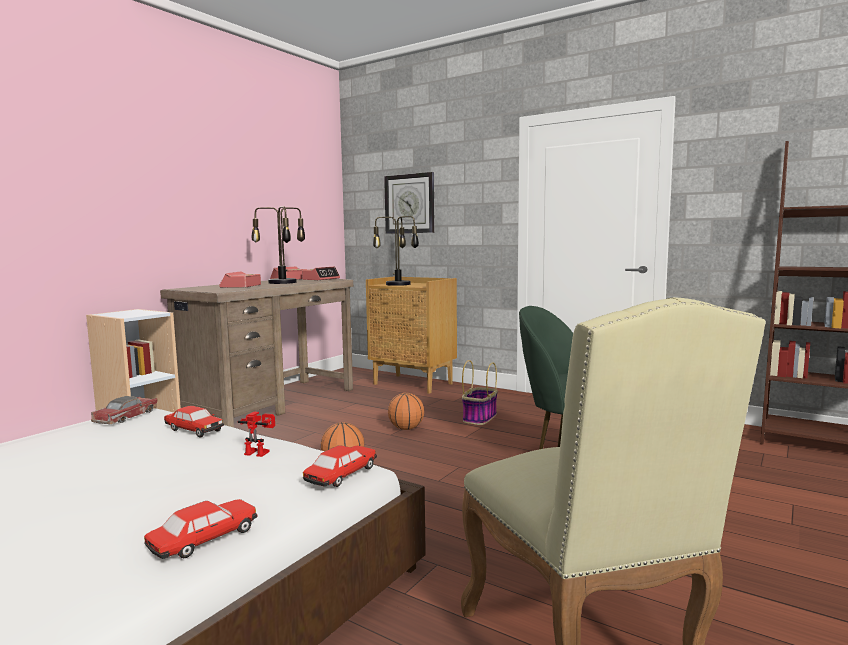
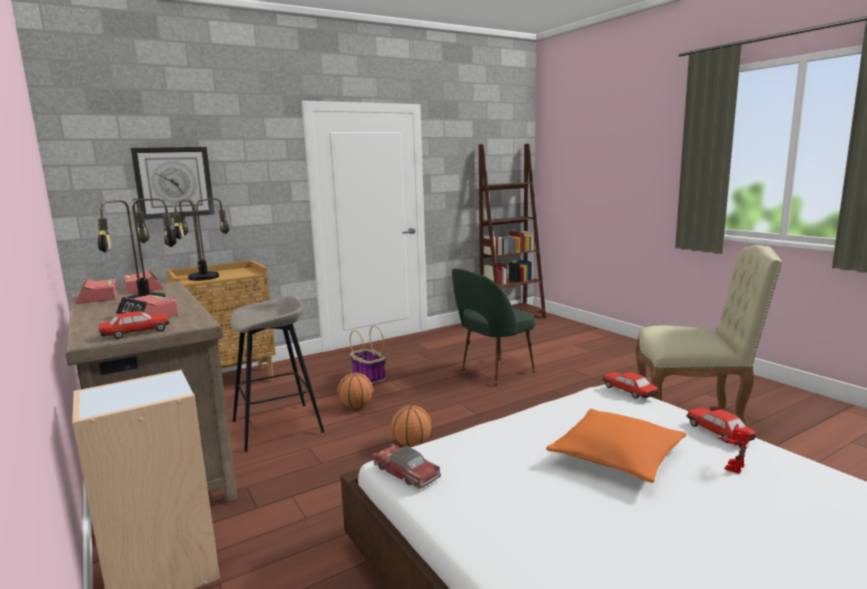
camera: 65 degrees left, 5 degrees up
toy car [164,406,224,438] -> toy car moved to [99,311,170,339]
toy robot [238,412,275,457] -> toy robot moved to [717,424,750,474]
none -> grey stool [230,296,324,452]
none -> orange pillow [546,409,687,483]

